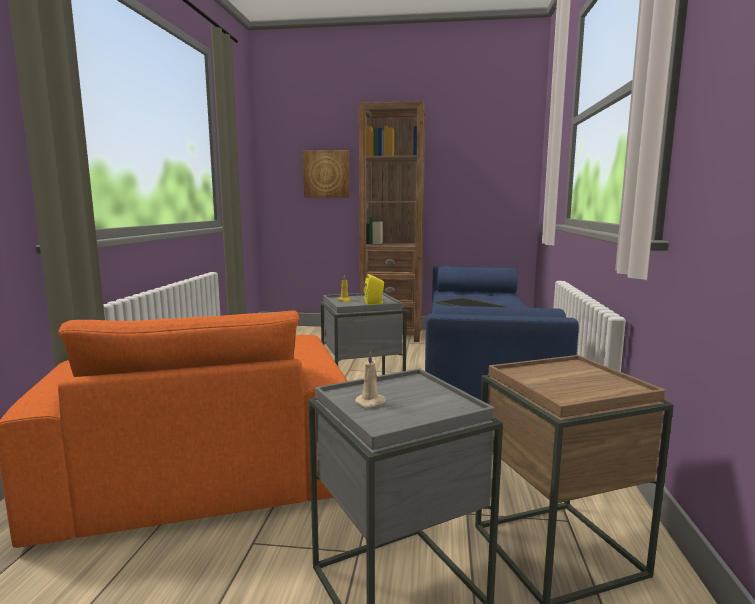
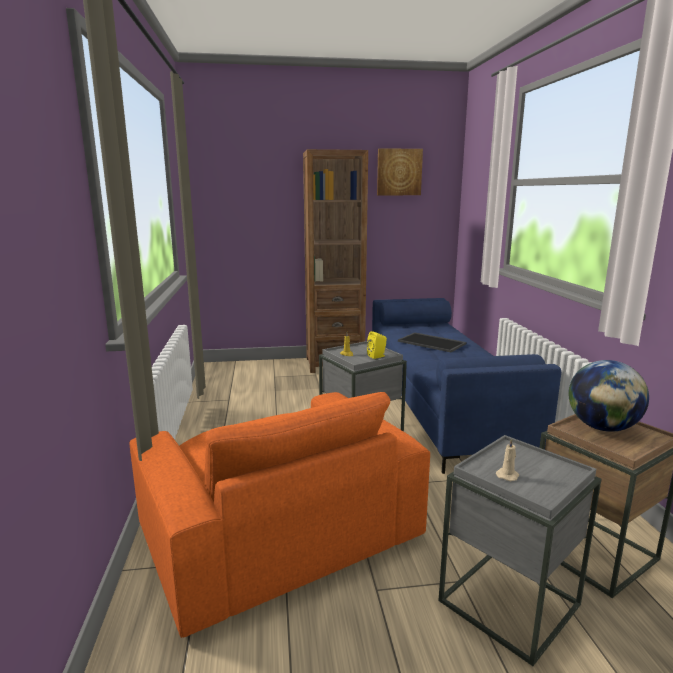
camera: 15 degrees left, 5 degrees up
picture [303,150,349,198] -> picture moved to [377,148,423,195]
none -> globe [569,360,649,432]

